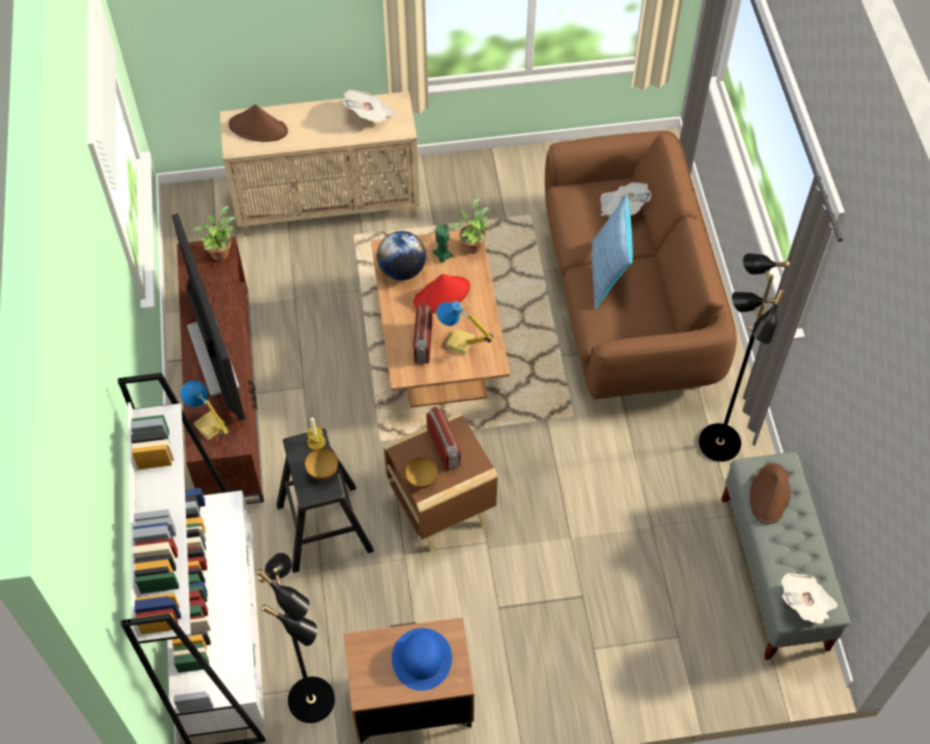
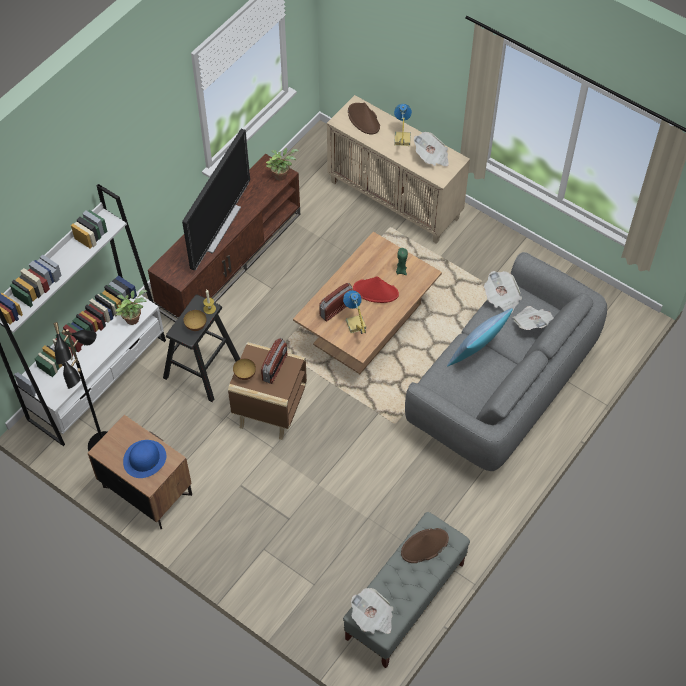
camera: 45 degrees right, 0 degrees up
table lamp [180,381,230,440] -> table lamp moved to [394,104,412,146]
globe [377,231,426,280] -> none
potted plant [449,199,489,254] -> potted plant moved to [115,290,147,325]
brown sofa [545,130,737,401] -> grey sofa [405,252,607,471]
black floor lamp [699,253,790,462] -> none
none -> newspaper [484,271,522,313]

